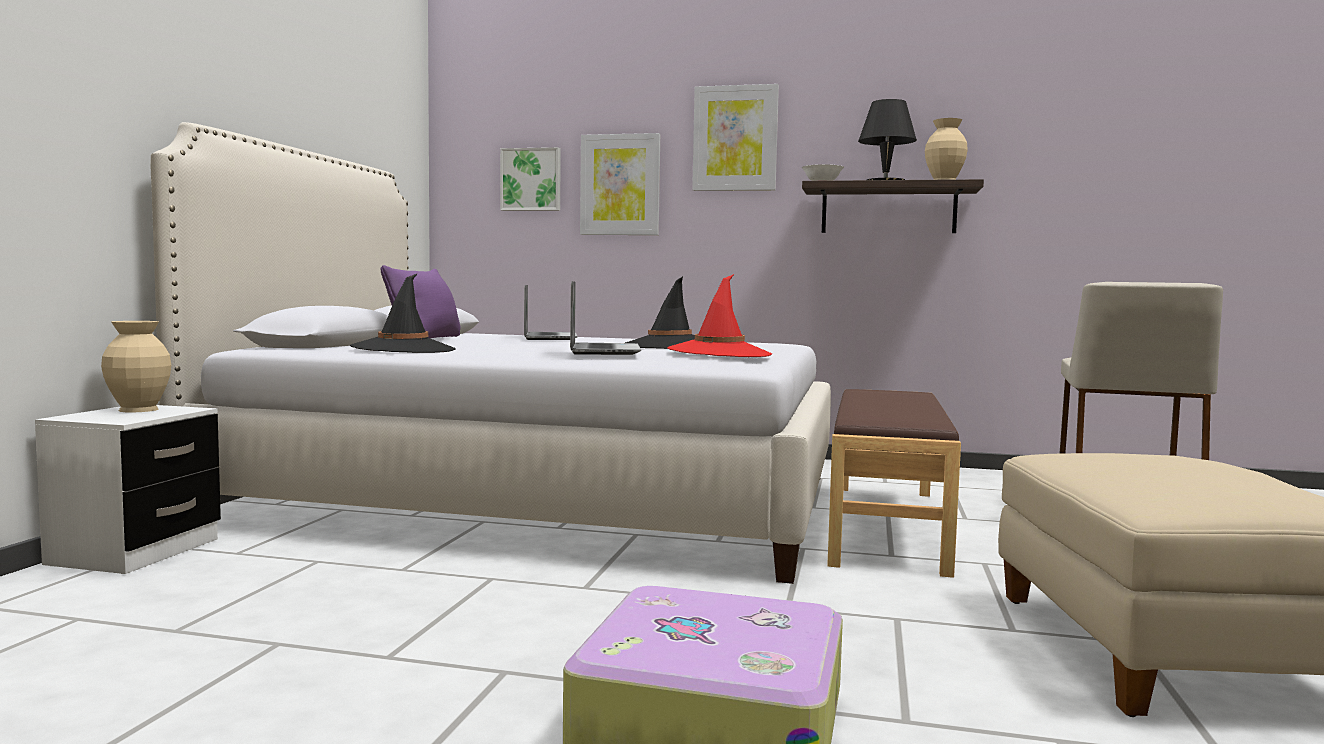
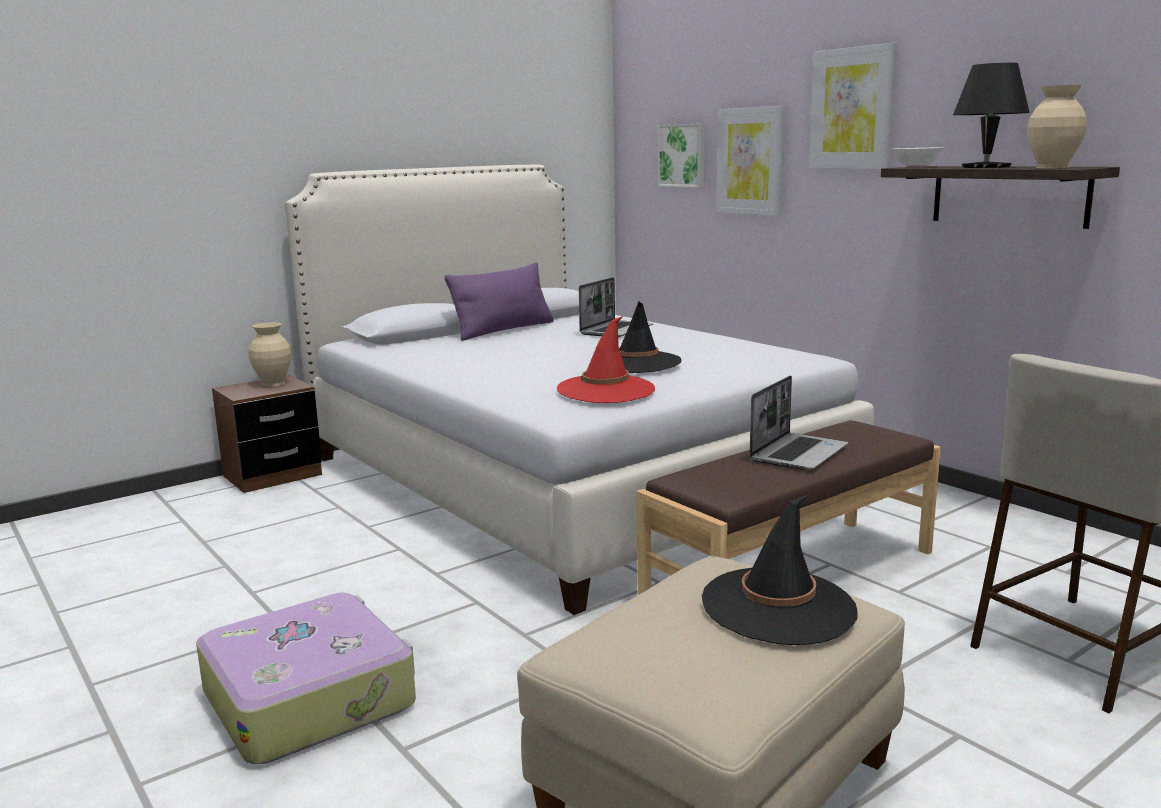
camera: 40 degrees right, 10 degrees up
white nightstand [35,405,221,574] -> brown nightstand [212,375,322,493]
black hat [350,273,456,353] -> black hat moved to [702,495,858,645]
laptop [570,281,641,355] -> laptop moved to [749,376,848,470]

